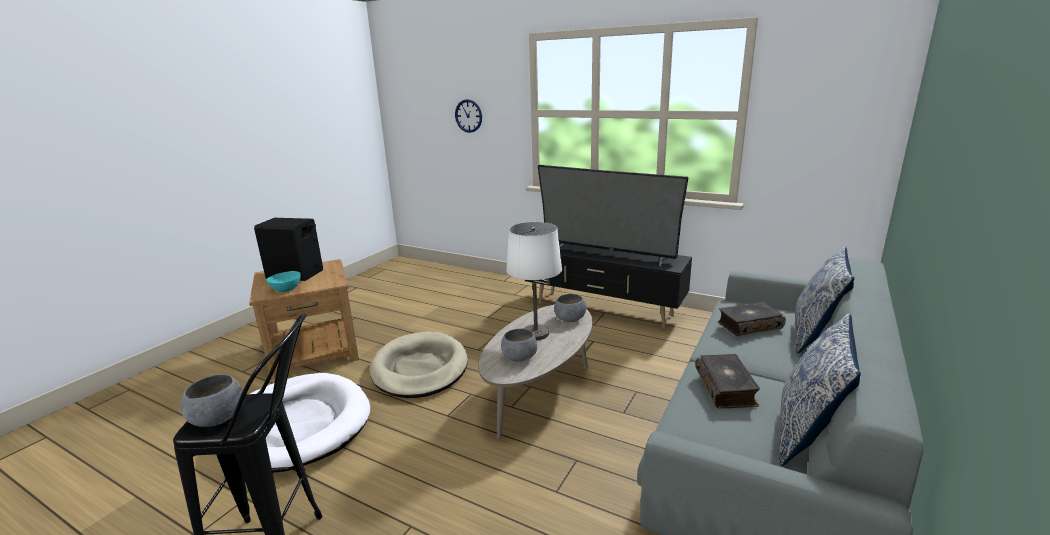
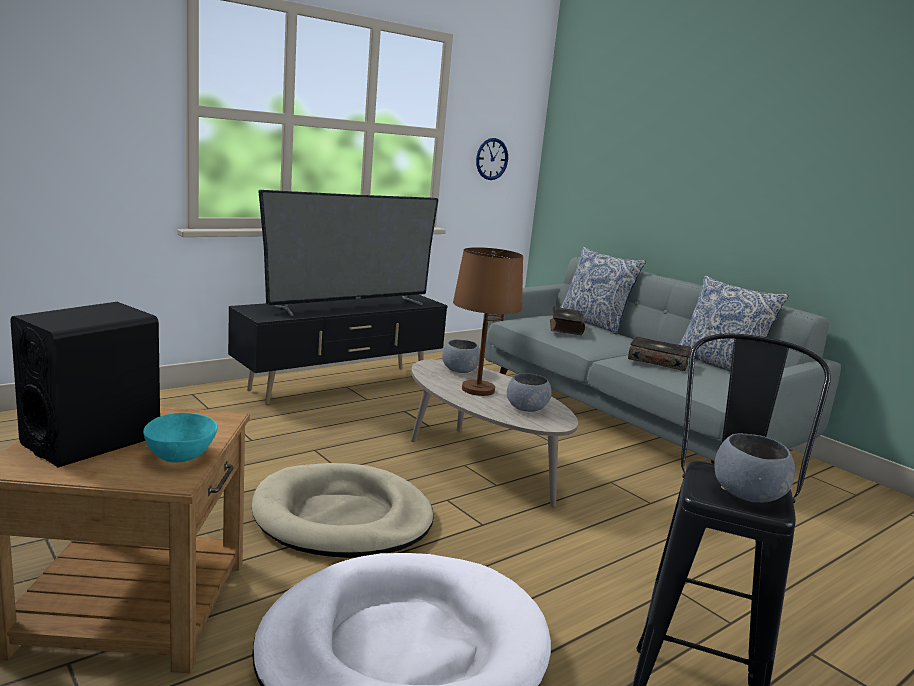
camera: 70 degrees left, 5 degrees down
wall clock [455,99,482,133] -> wall clock moved to [476,138,508,180]
white table lamp [506,222,562,340] -> brown table lamp [453,247,523,396]

